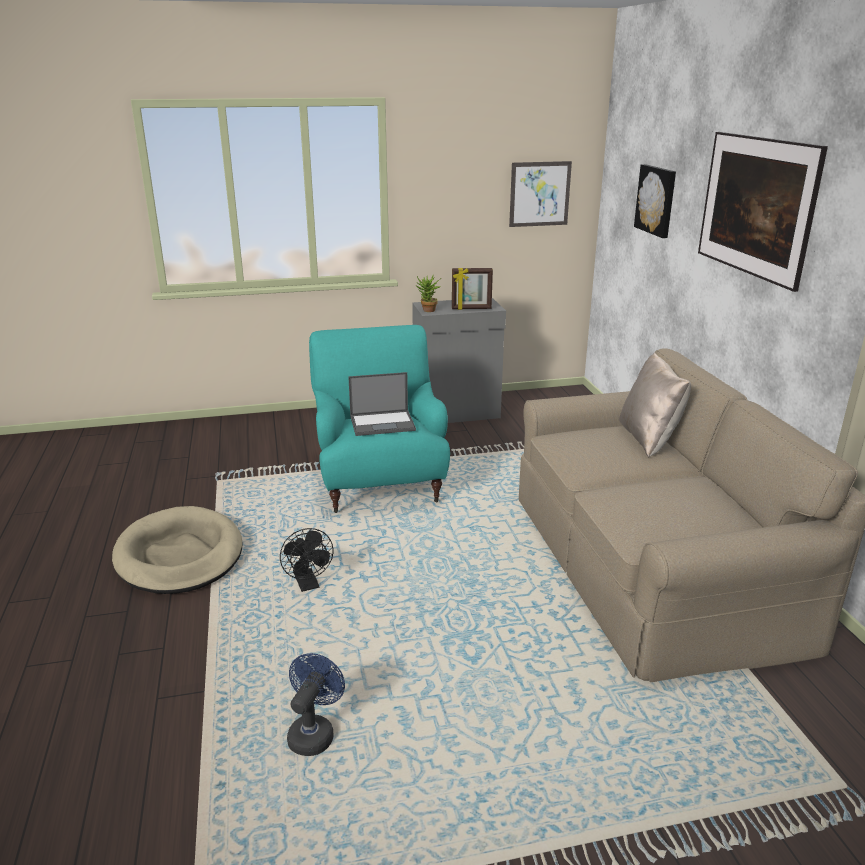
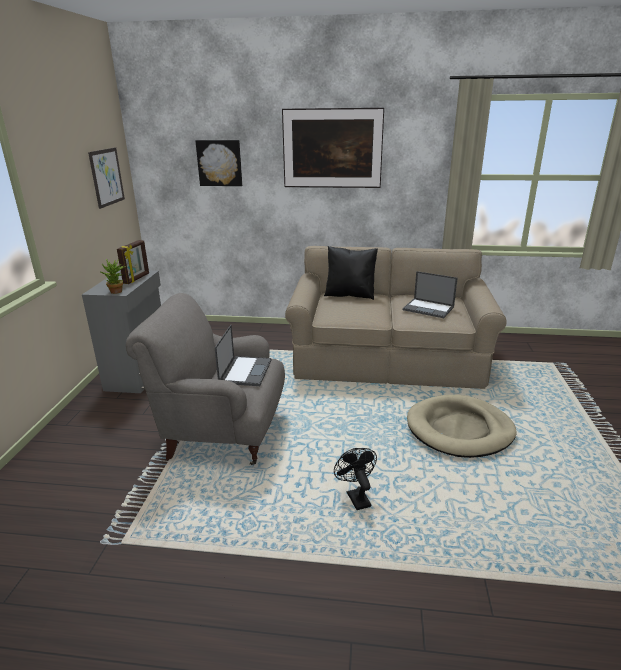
camera: 70 degrees left, 0 degrees up
beige dog bed [112,506,243,594] -> beige dog bed moved to [407,395,517,458]
black fan [280,528,333,592] -> black fan turned 105 degrees counterclockwise [334,448,377,510]
blue fan [287,653,345,756] -> none
turquoise armchair [309,325,450,513] -> grey armchair [126,293,285,465]
beige pillow [619,353,691,457] -> black pillow [324,246,378,300]
none -> laptop [403,271,458,318]

